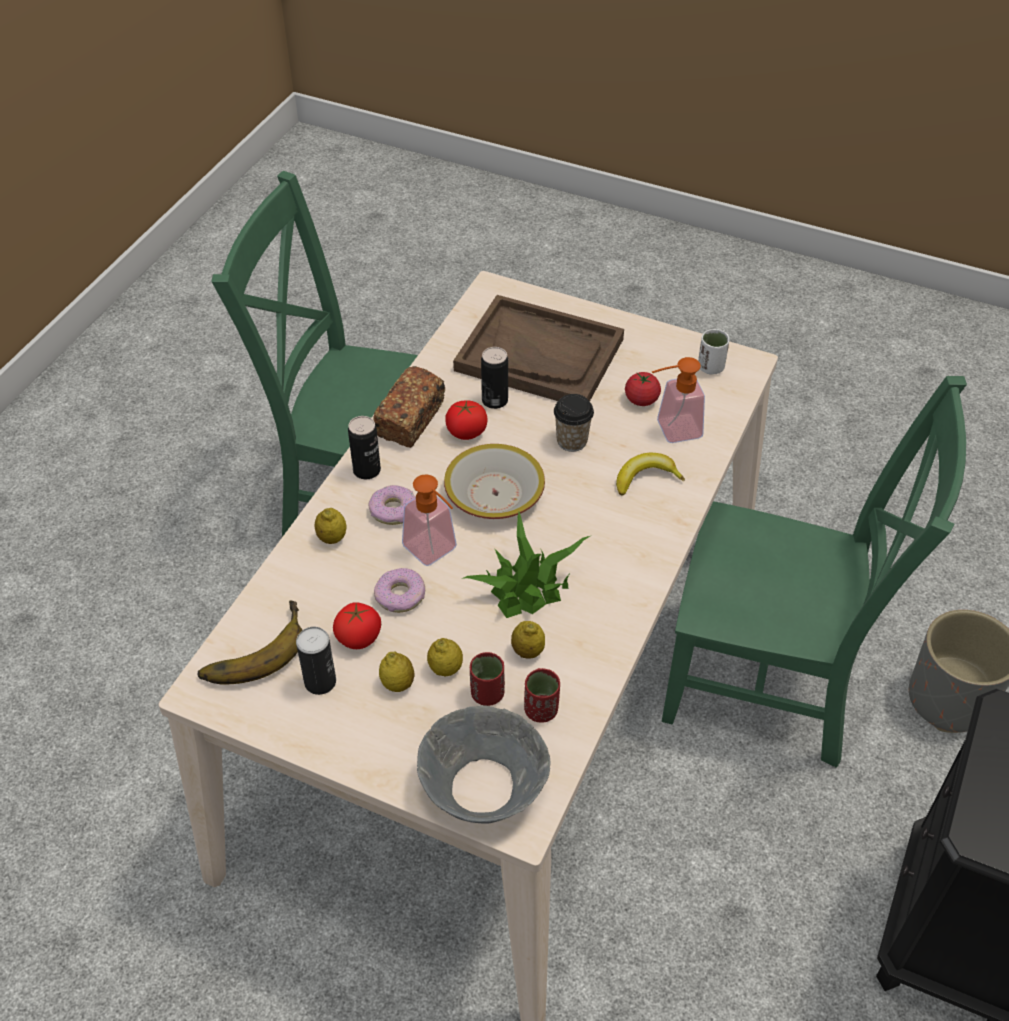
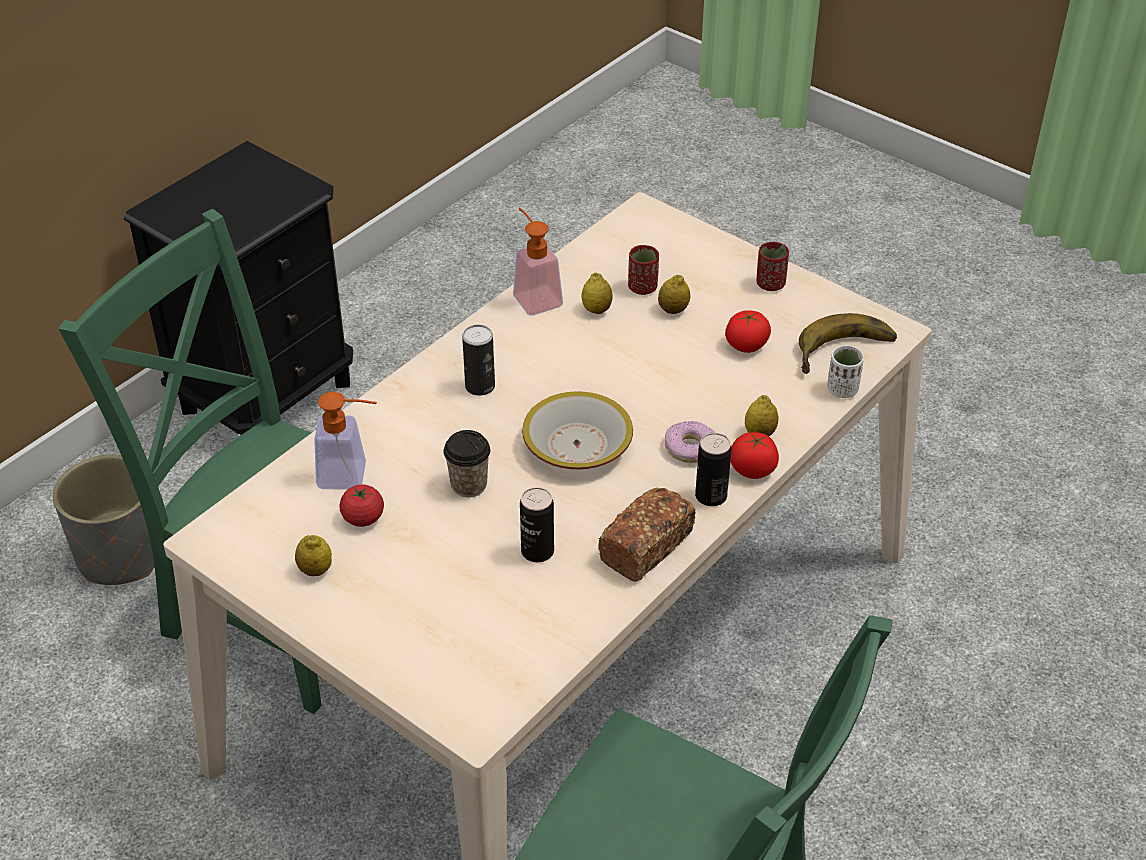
camera: 165 degrees left, 5 degrees down
can [296,627,336,695] -> can moved to [462,325,495,396]
donut [374,568,425,613] -> none
lemon [379,651,414,692] -> lemon moved to [295,535,332,576]
soap dispenser [402,474,457,566] -> soap dispenser moved to [513,208,563,316]
grey bowl [417,705,551,824] -> none
tomato [445,400,488,440] -> tomato moved to [731,432,779,479]
brown tray [453,295,624,402] -> none
potted plant [461,512,592,618] -> none
red cup [524,668,560,723] -> red cup moved to [756,242,789,291]
banana [616,453,685,496] -> none
white cup [698,329,729,375] -> white cup moved to [827,345,864,398]

